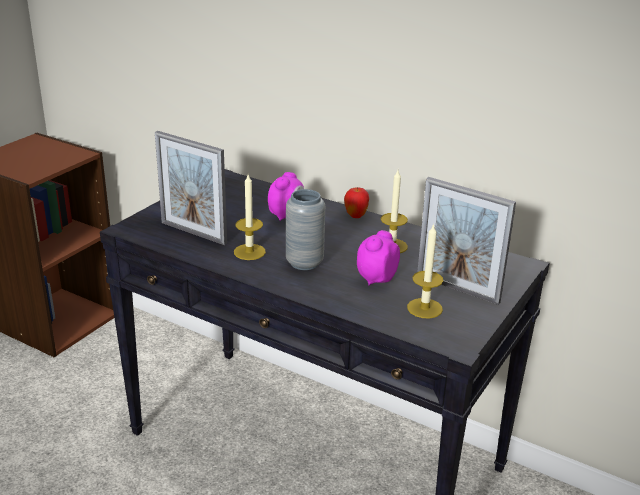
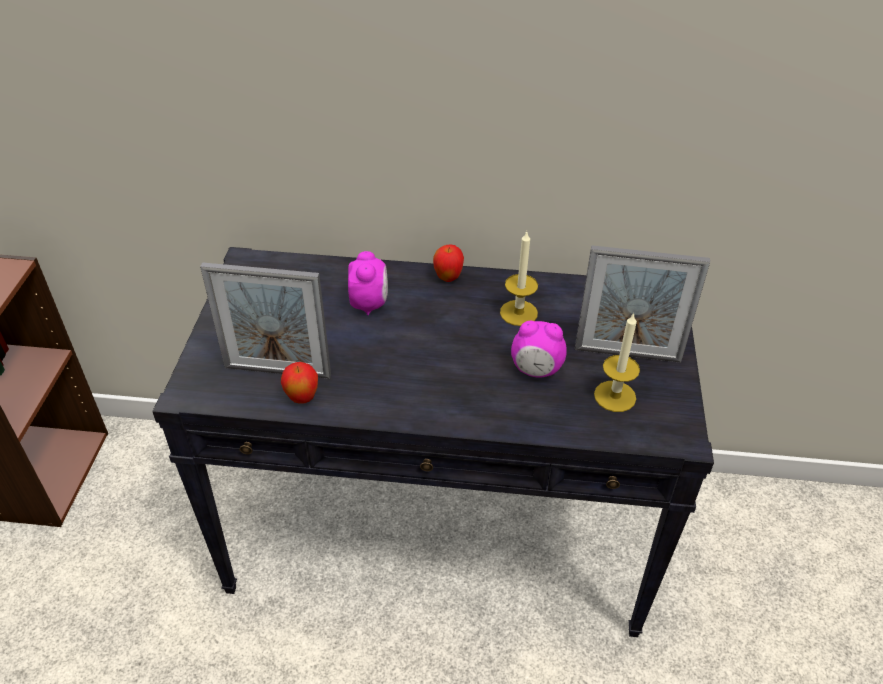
camera: 25 degrees left, 15 degrees up
candle [234,174,266,260] -> none
grey vase [286,189,325,270] -> none
alarm clock [357,230,400,286] -> alarm clock turned 90 degrees counterclockwise [511,321,567,378]
none -> apple [281,362,318,404]

